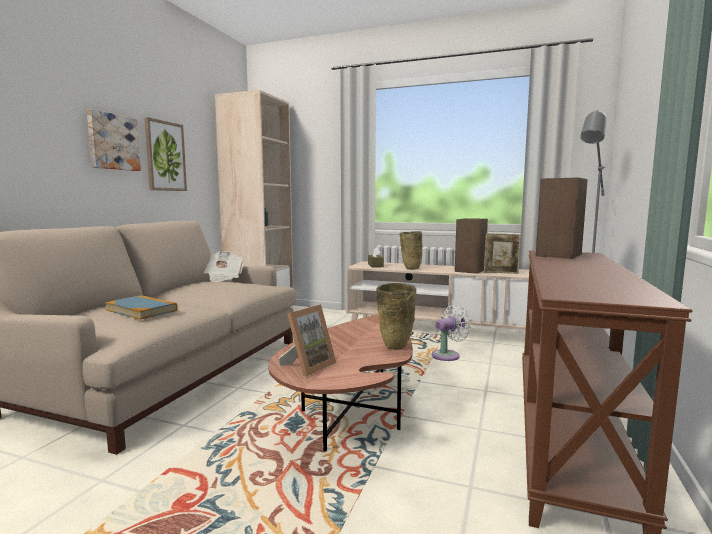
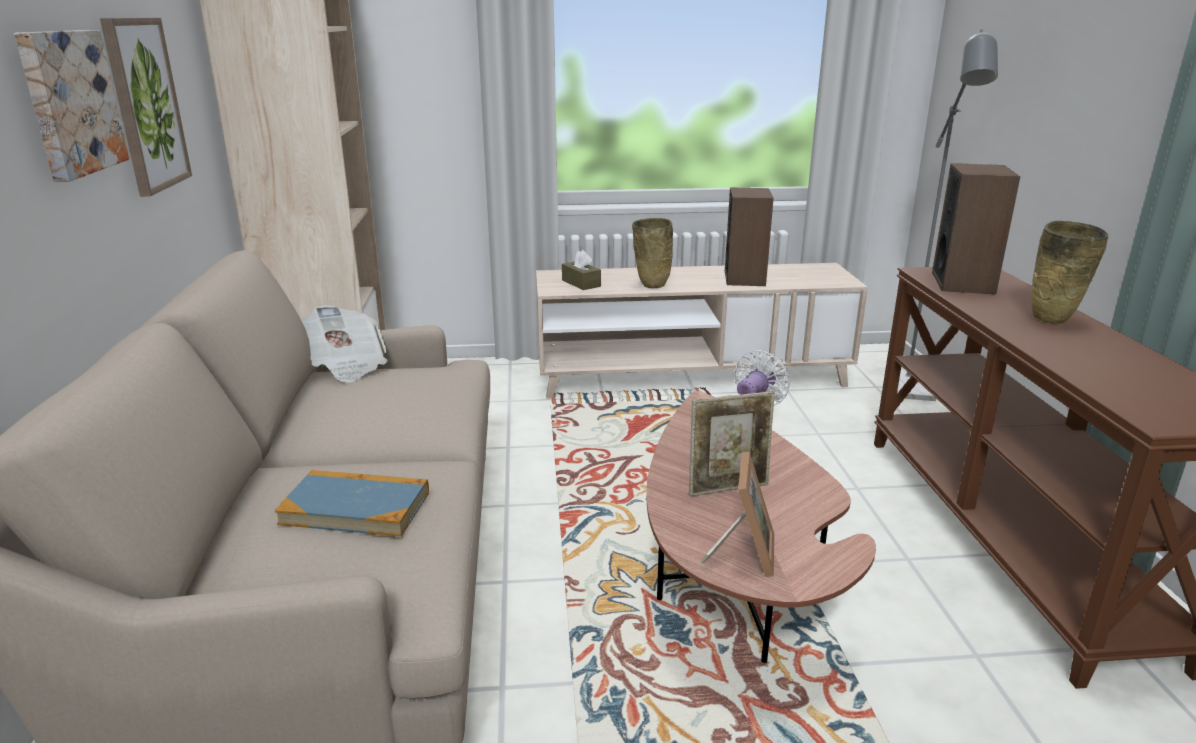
camera: 25 degrees left, 15 degrees up
beige vase [376,283,416,350] -> beige vase moved to [1031,221,1108,324]
picture frame [484,233,521,274] -> picture frame moved to [689,391,775,497]

